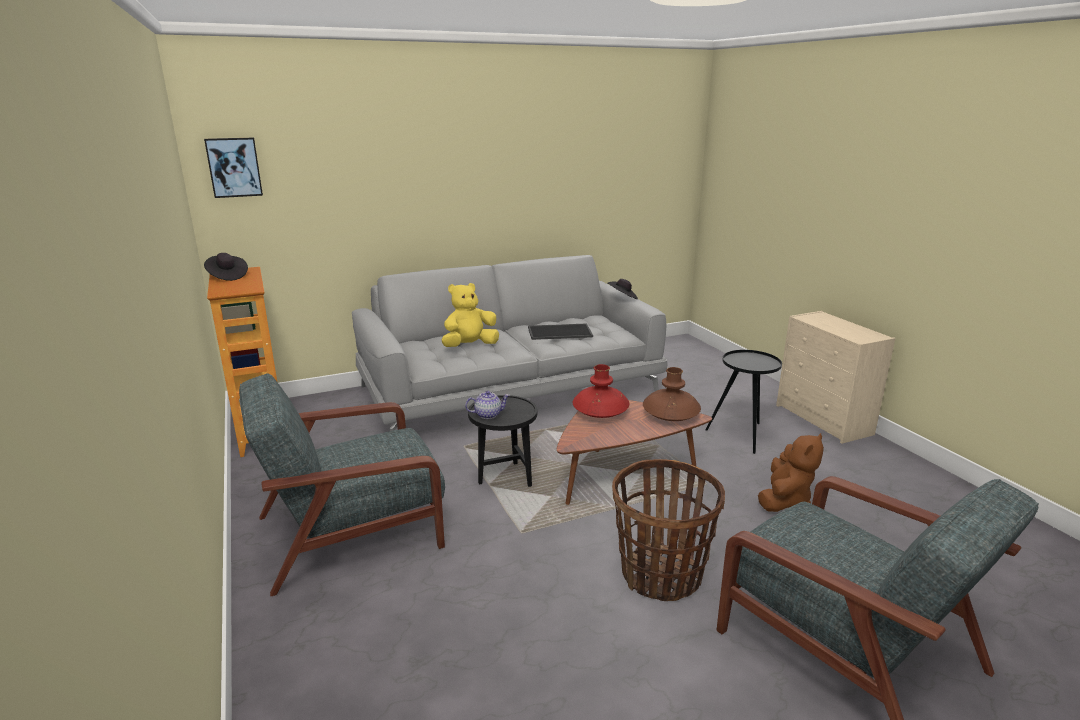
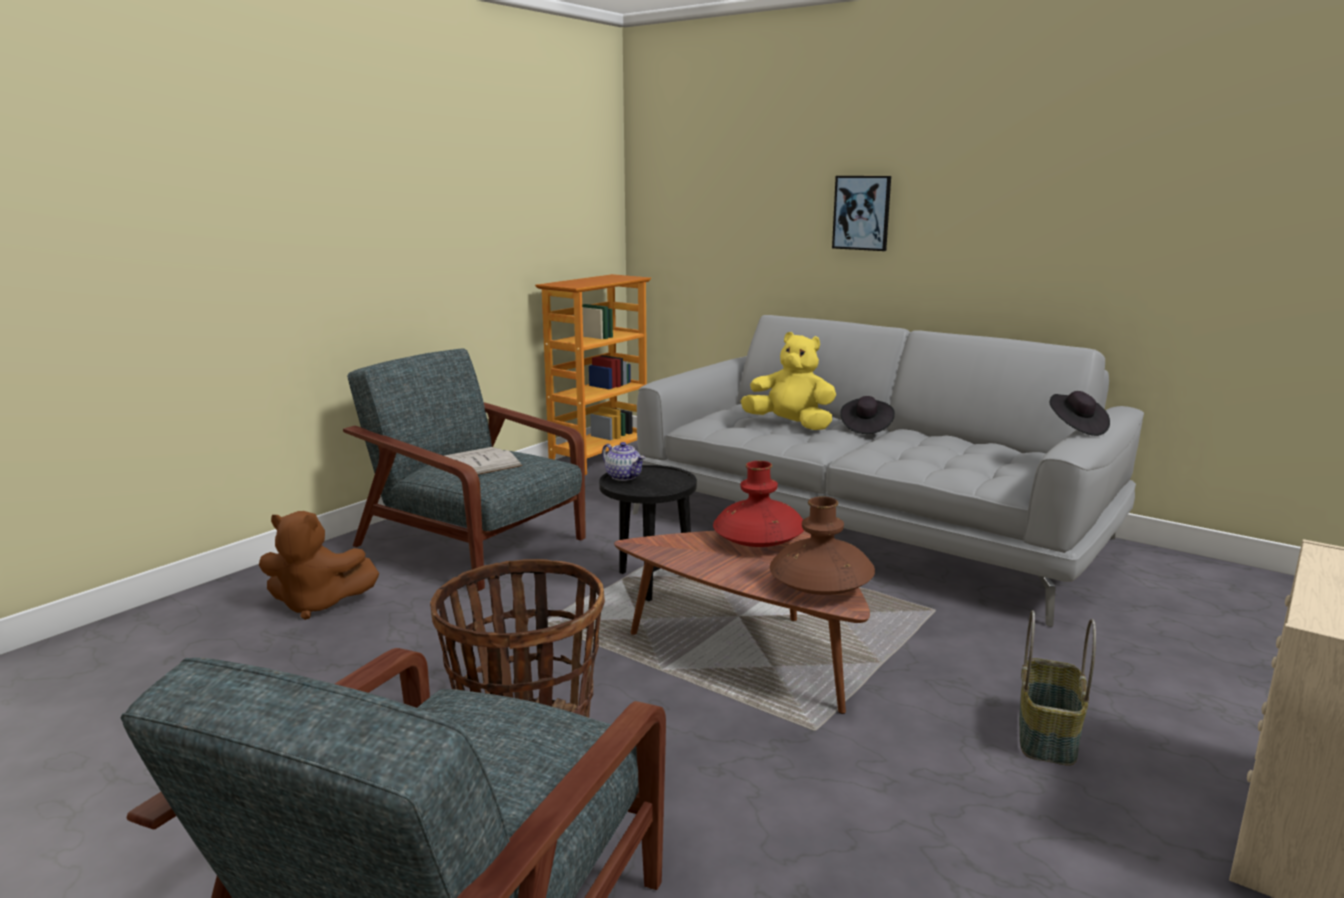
camera: 60 degrees right, 5 degrees down
picture [204,138,263,198] -> picture moved to [832,176,891,251]
black hat [204,253,248,281] -> black hat moved to [840,396,895,434]
tray [528,323,593,340] -> none
black side table [705,350,782,454] -> basket [1019,610,1096,766]
brown plush toy [758,433,824,512] -> brown plush toy moved to [259,511,379,620]
none -> white book [444,447,523,475]

